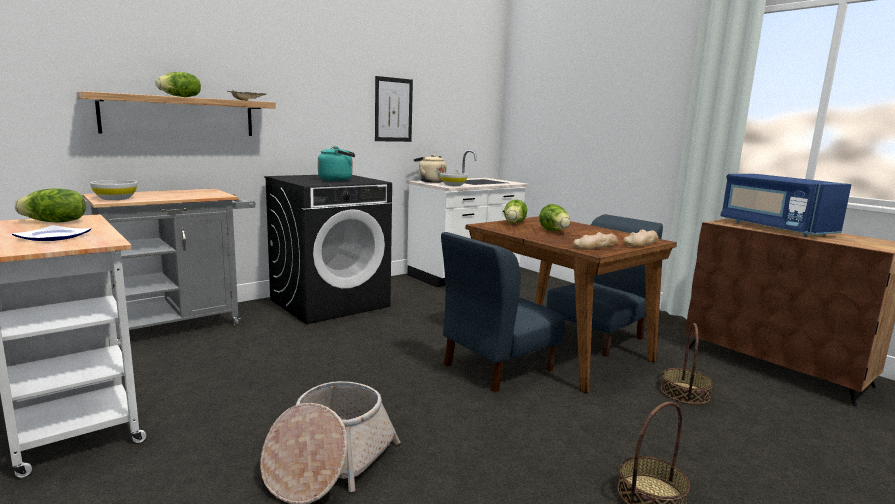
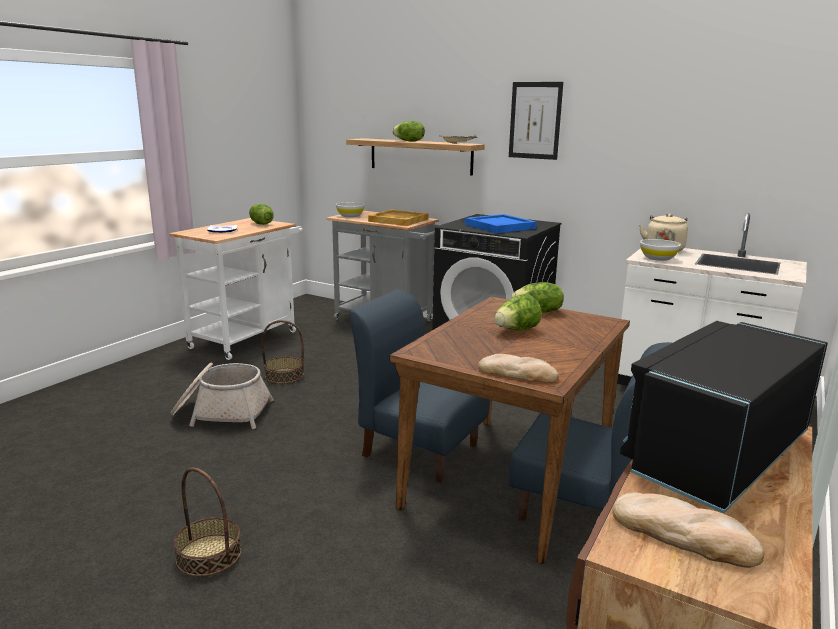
camera: 70 degrees right, 5 degrees up
turquoise kettle [318,146,355,181] -> blue tray [465,214,537,233]
picture [375,76,413,142] -> picture moved to [509,82,563,160]
bread [573,232,618,250] -> bread moved to [612,492,765,568]
basket [660,323,713,405] -> basket moved to [262,320,304,384]
blue microwave [720,174,851,237] -> black microwave [620,321,828,513]
none -> beige tray [368,210,429,226]

